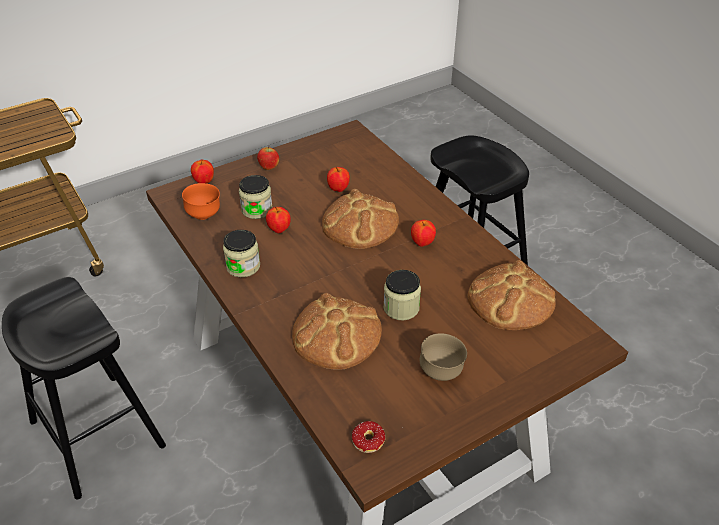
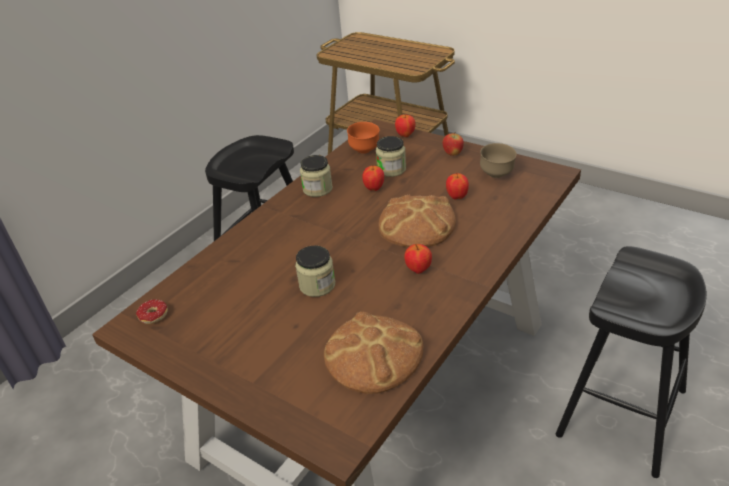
camera: 70 degrees right, 5 degrees down
bread [292,293,382,370] -> none
brown bowl [420,333,467,381] -> brown bowl moved to [480,143,517,178]

